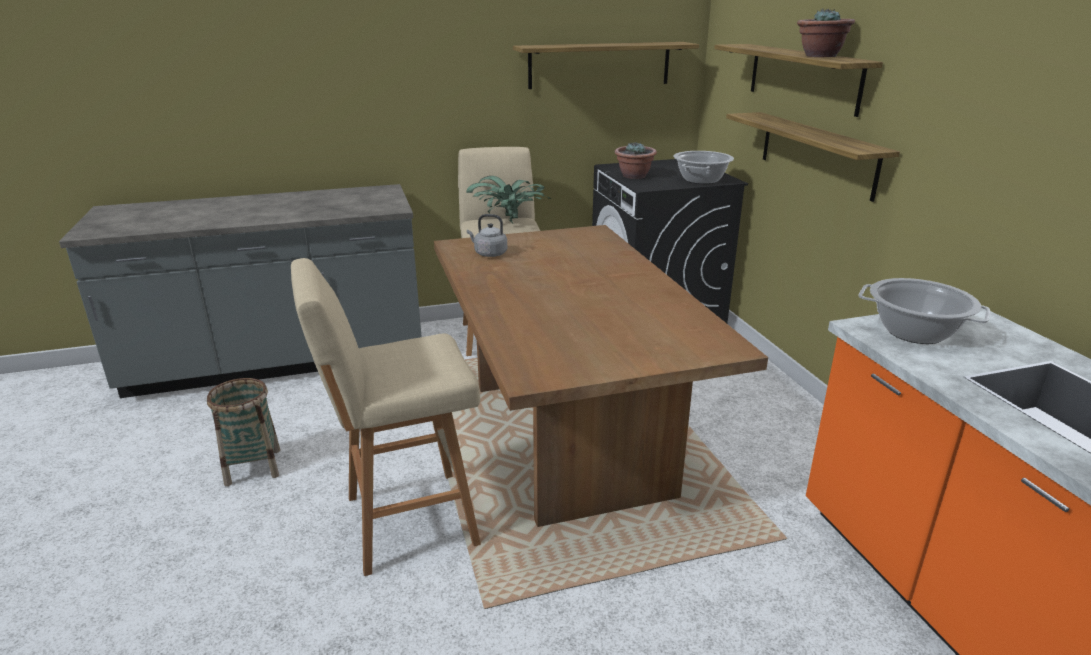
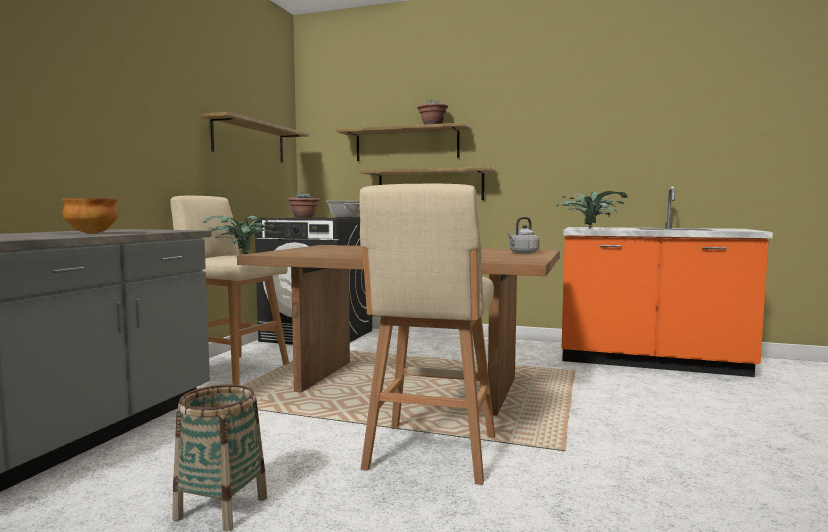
camera: 55 degrees left, 20 degrees down
grey kettle [467,214,507,257] -> grey kettle moved to [507,217,539,254]
cooking pot [859,278,990,344] -> potted plant [555,191,628,228]
none -> bowl [62,198,118,234]

